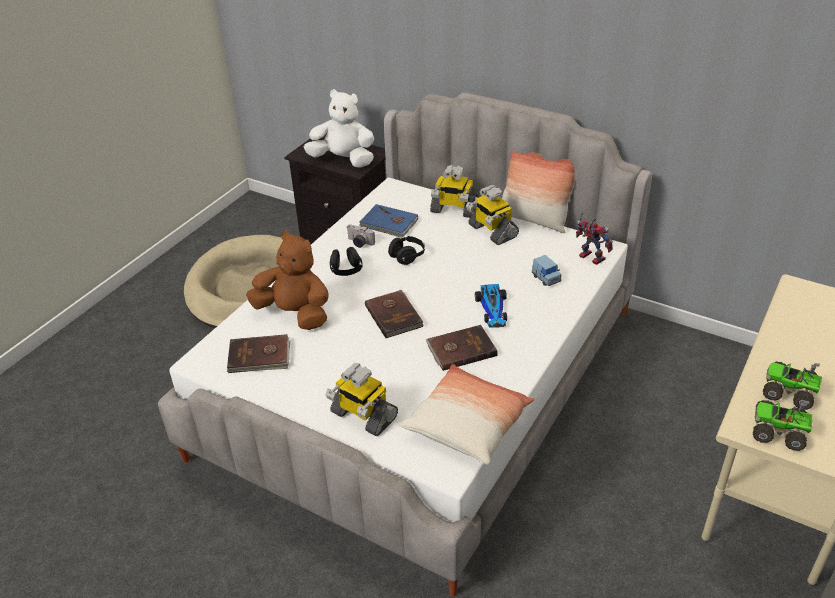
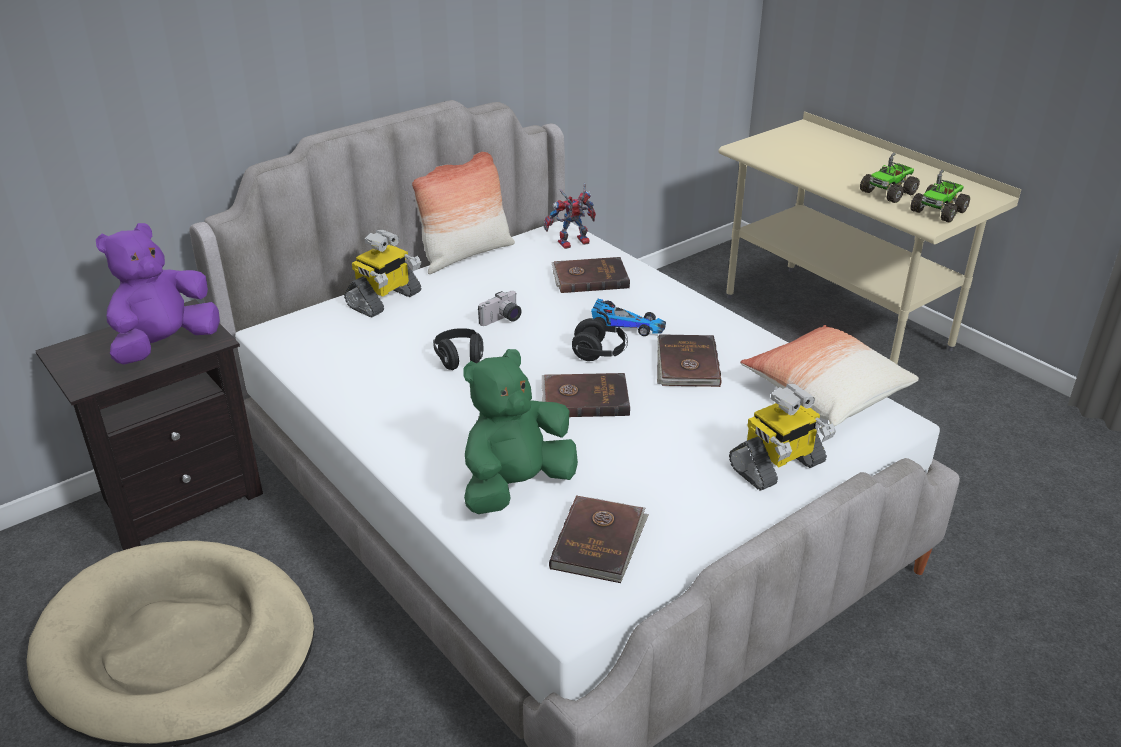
camera: 70 degrees left, 5 degrees down
brown plush toy [246,231,329,330] -> green plush toy [463,349,578,514]
white plush toy [304,89,374,168] -> purple plush toy [96,223,220,365]
black headphones [330,247,363,276] -> black headphones moved to [572,318,628,361]
camera [347,224,375,248] -> camera moved to [478,291,522,326]
blue book [359,204,418,238] -> none
toy robot [466,185,519,245] -> none
blue toy car [532,255,562,286] -> brown book [551,257,630,293]

